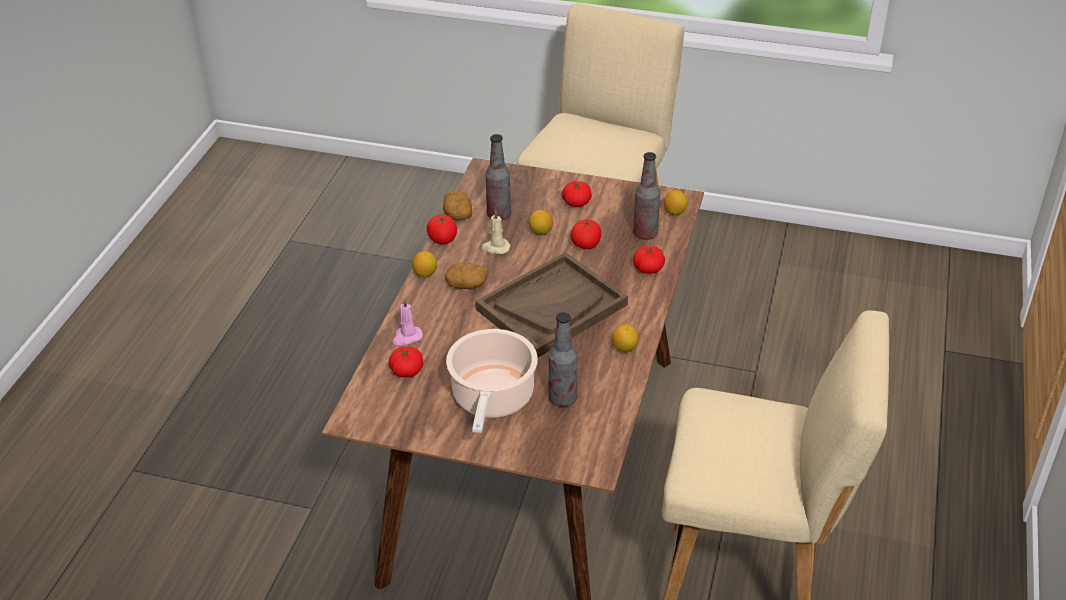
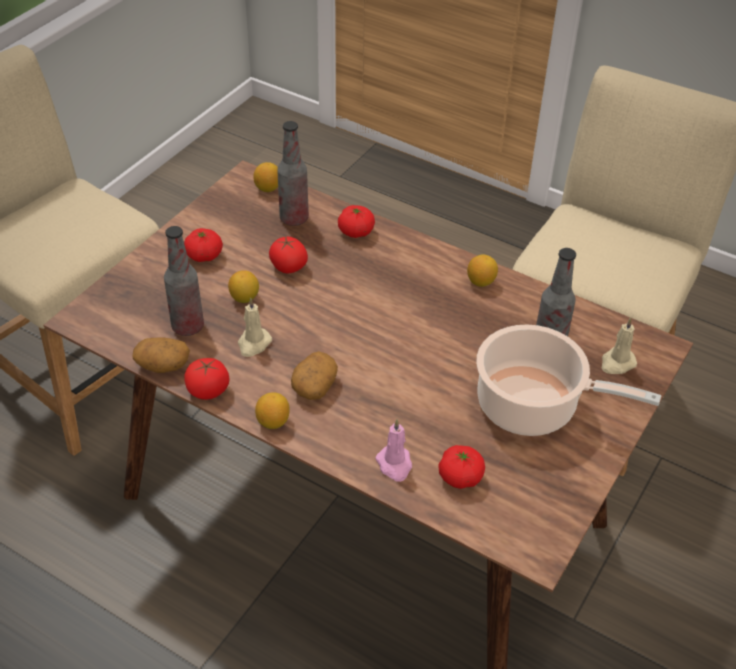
camera: 75 degrees left, 5 degrees up
brown tray [475,252,628,357] -> none
none -> beige candle [601,318,637,374]

